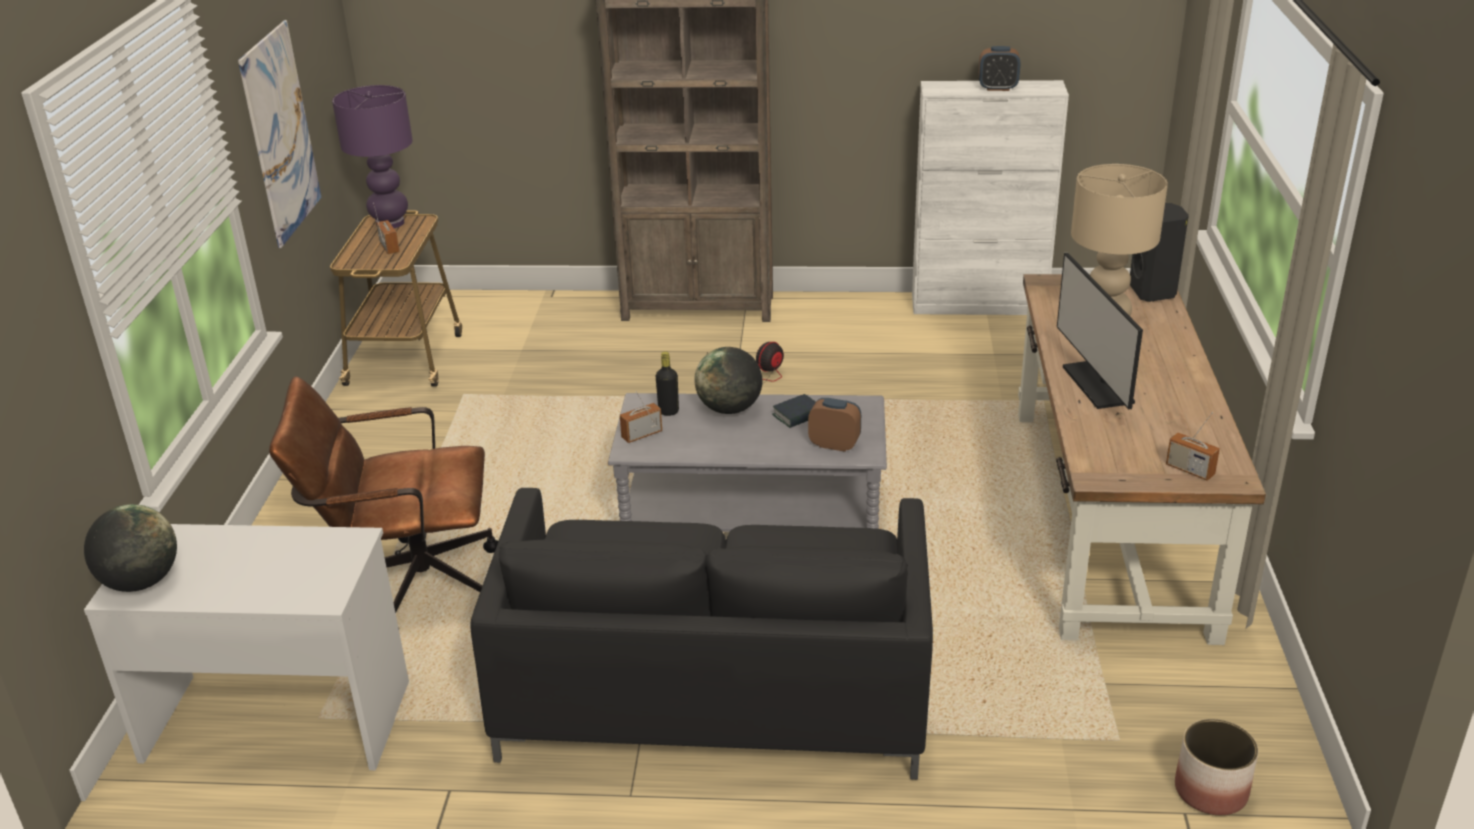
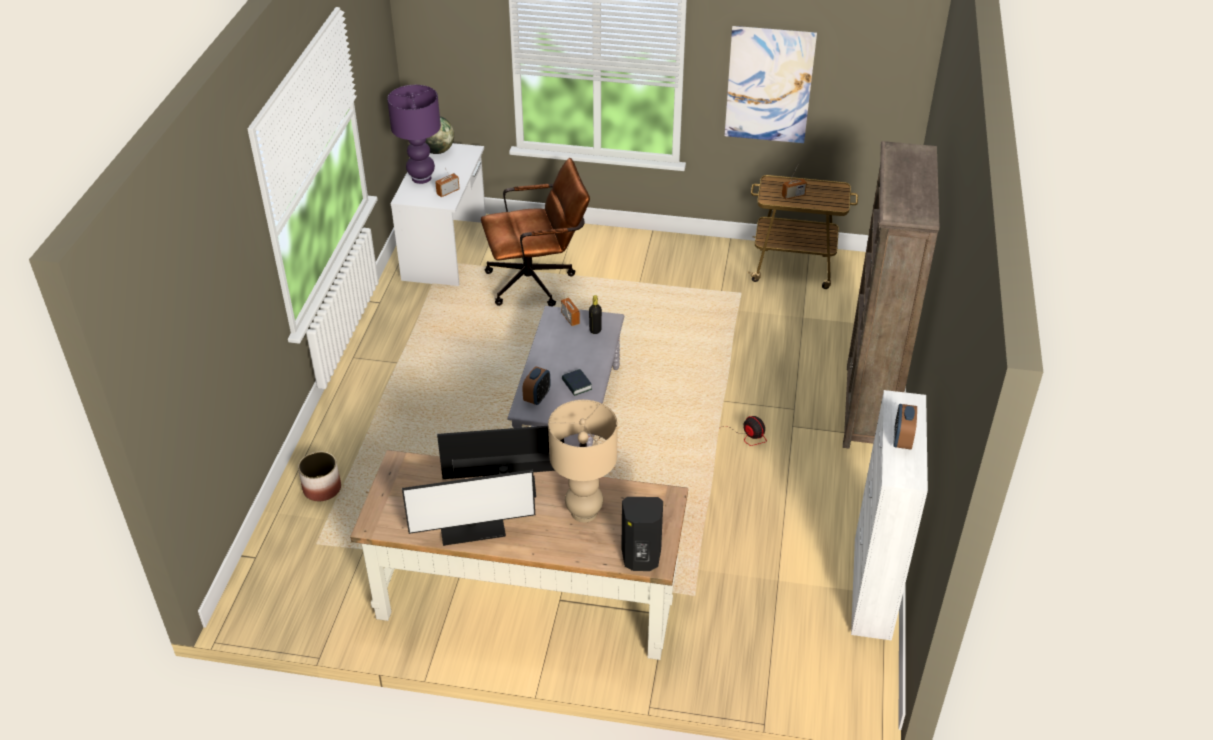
camera: 95 degrees right, 10 degrees up
brown office chair [269,376,498,628] -> brown office chair turned 75 degrees clockwise [481,158,590,306]
purple table lamp [332,85,413,228] -> purple table lamp moved to [387,85,441,184]
black sofa [470,488,933,780] -> none
globe [694,347,762,414] -> none
radio [1166,412,1220,481] -> radio moved to [435,168,460,197]
planter [1175,719,1258,815] -> planter moved to [298,452,341,501]
none -> monitor [402,469,535,546]

